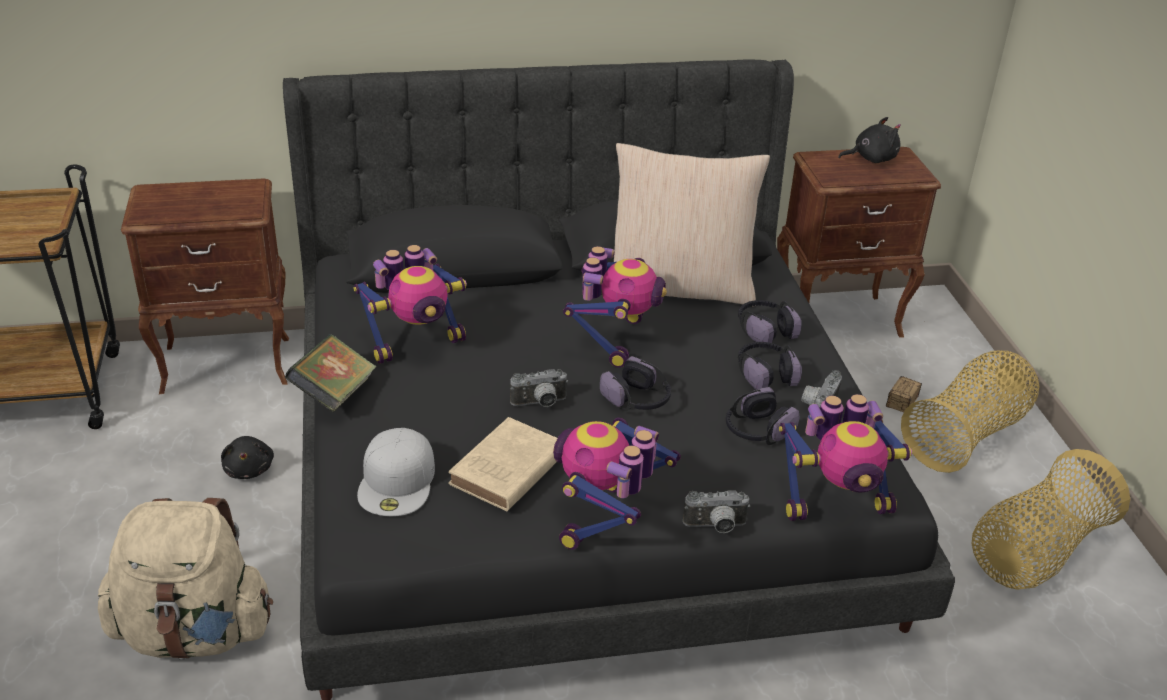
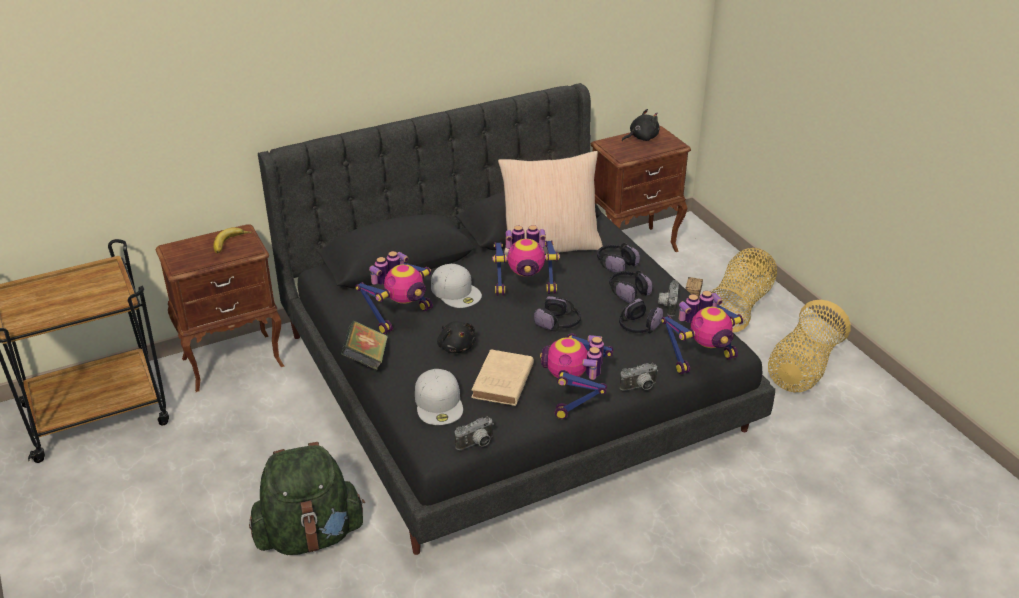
camera: 15 degrees left, 0 degrees up
beige backpack [98,498,273,660] -> green backpack [249,442,365,555]
black plush toy [221,436,274,479] -> black plush toy moved to [437,321,476,353]
camera [510,369,568,407] -> camera moved to [455,417,494,450]
toy robot [563,246,667,368] -> toy robot turned 90 degrees clockwise [492,225,560,296]
none -> banana [213,227,252,253]
none -> white cap [431,264,482,308]

